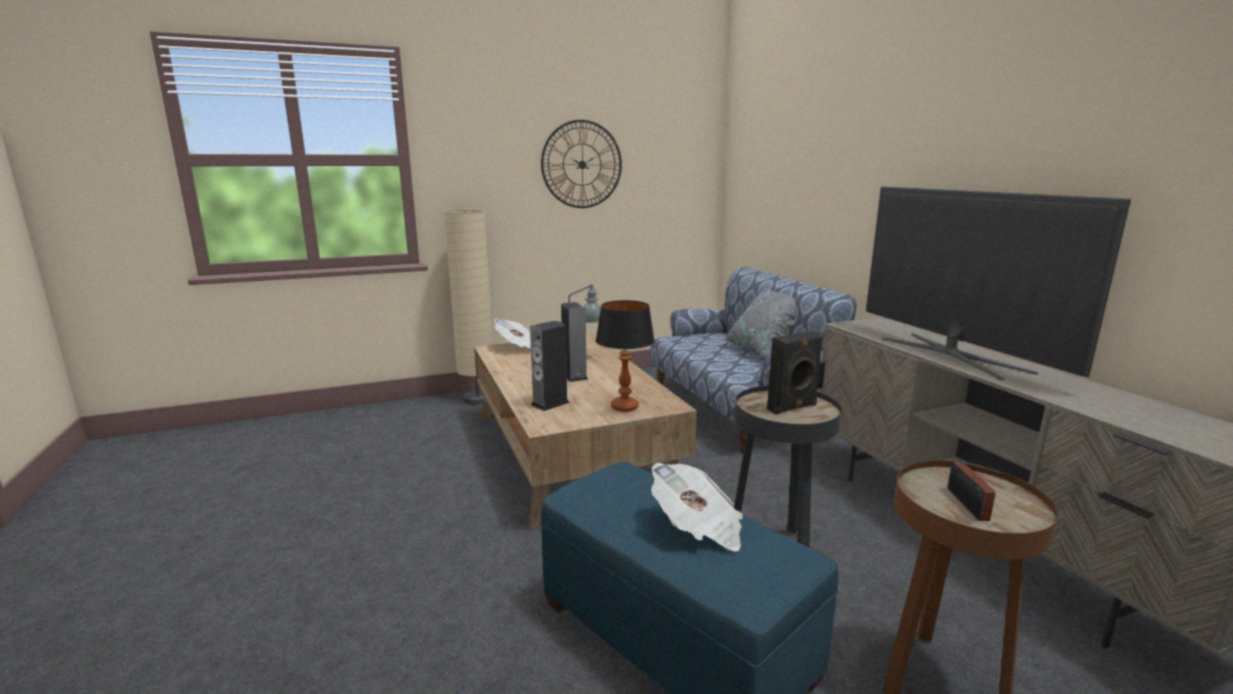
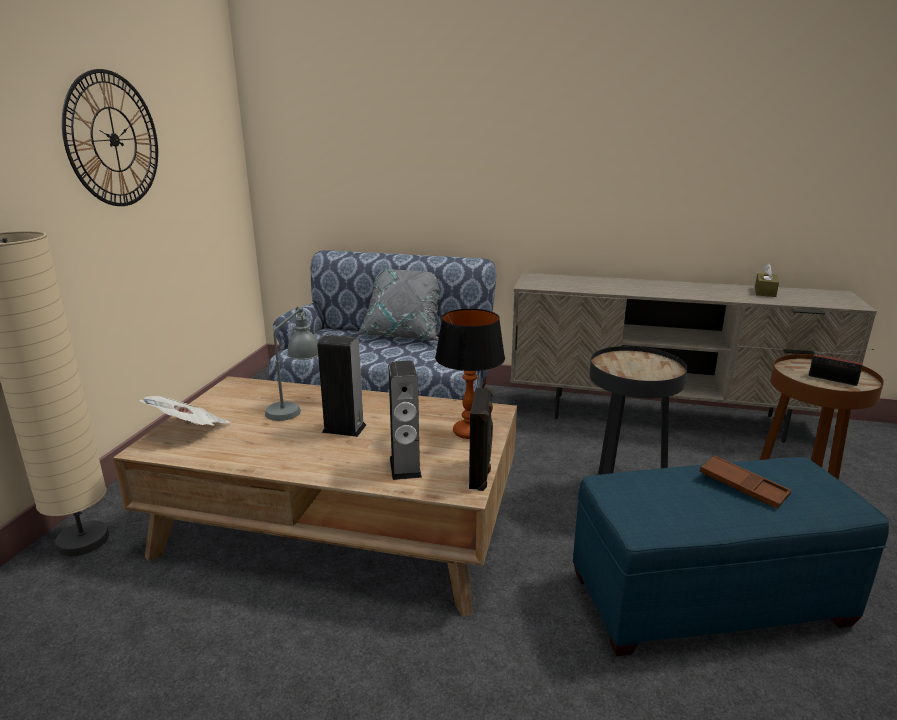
camera: 55 degrees left, 5 degrees up
newspaper [651,463,743,552] -> brown tray [699,455,791,509]
black speaker [767,331,824,414] -> black speaker moved to [469,387,493,491]
television [866,186,1131,380] -> none
none -> brown tissue box [755,263,779,297]

